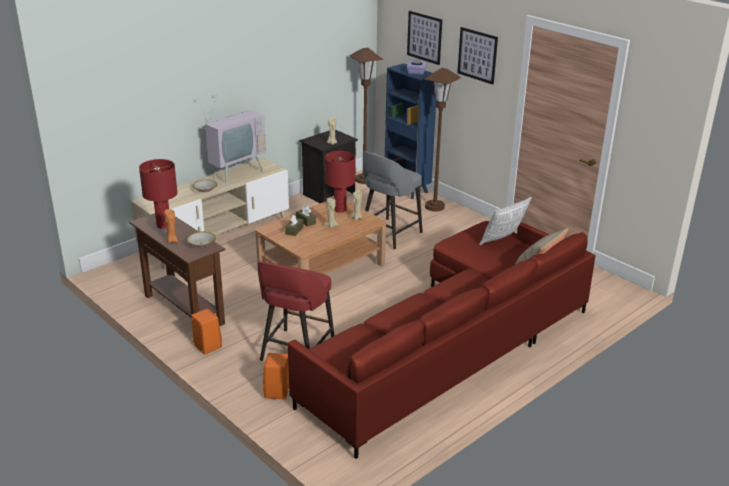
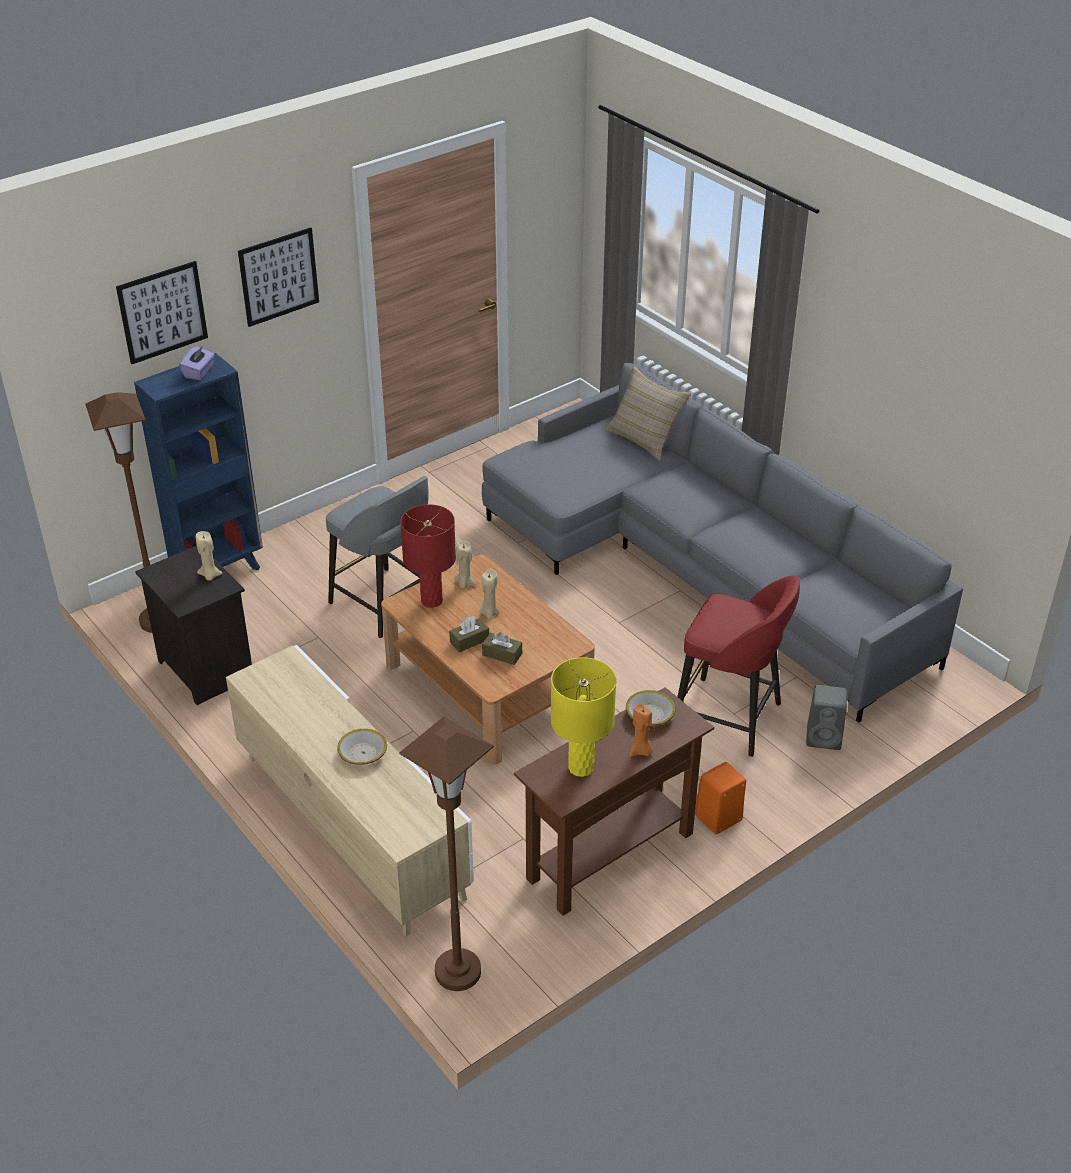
camera: 85 degrees left, 10 degrees up
red table lamp [139,159,178,229] -> yellow table lamp [551,657,616,777]
television [198,98,266,185] -> none
orange speaker [263,353,289,400] -> grey speaker [806,685,847,750]
red sofa [288,221,595,459] -> grey sofa [482,363,963,723]
brown floor lamp [424,68,461,211] -> brown floor lamp moved to [399,717,494,991]
pillow [479,197,532,245] -> none

